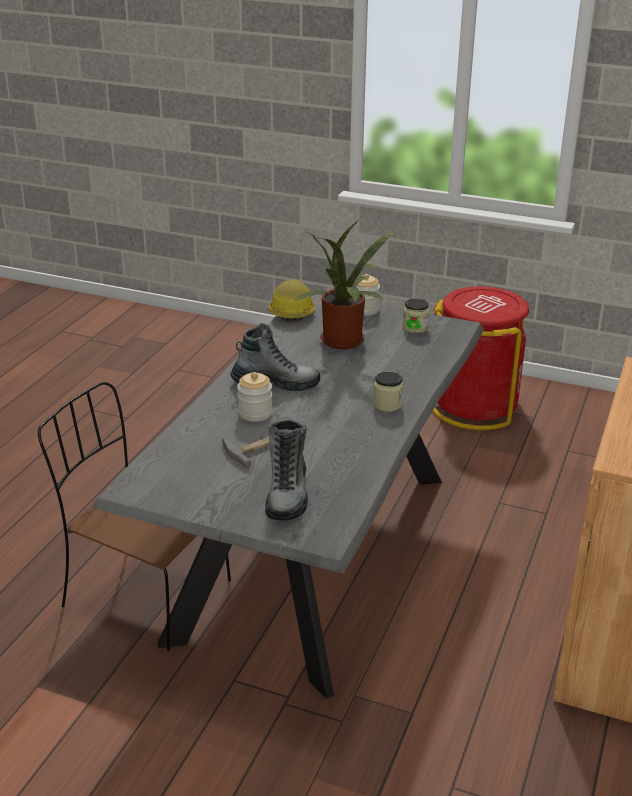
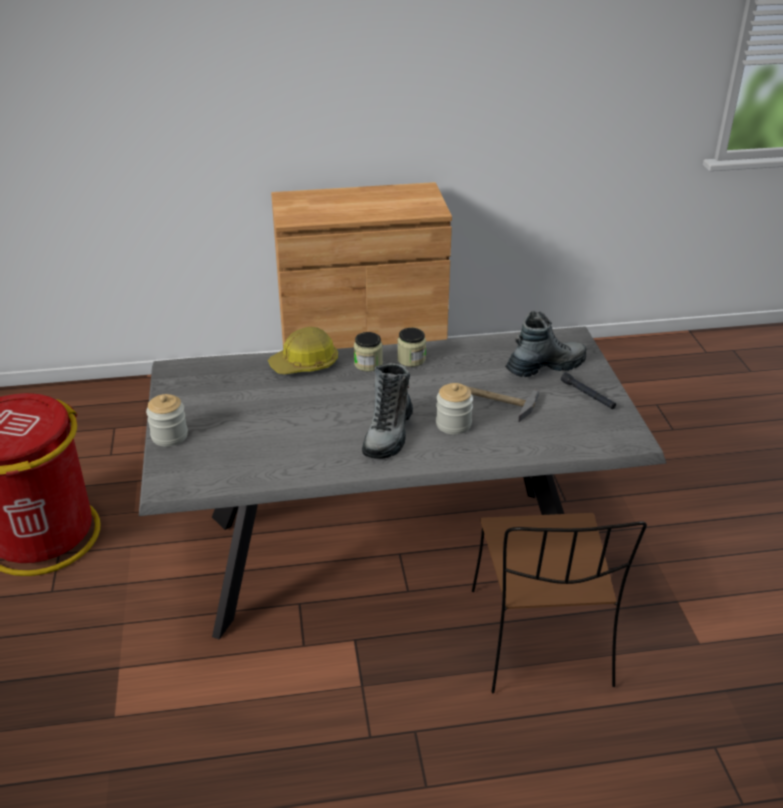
camera: 120 degrees left, 5 degrees up
boot [230,323,320,391] -> boot turned 135 degrees counterclockwise [362,363,413,459]
hard hat [269,279,315,322] -> hard hat moved to [268,327,338,374]
potted plant [295,221,396,349] -> none
jar [403,299,429,333] -> jar moved to [397,328,426,367]
none -> black flashlight [561,372,616,409]

